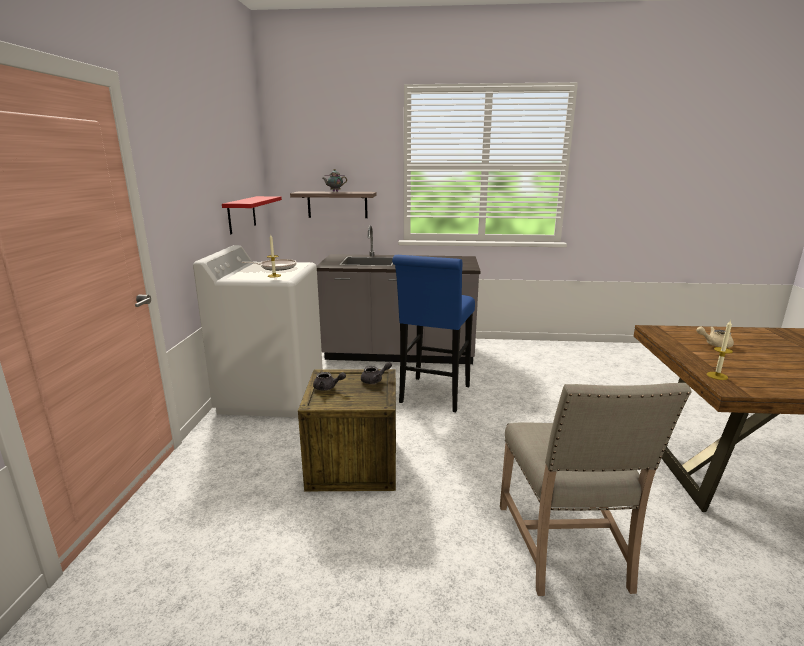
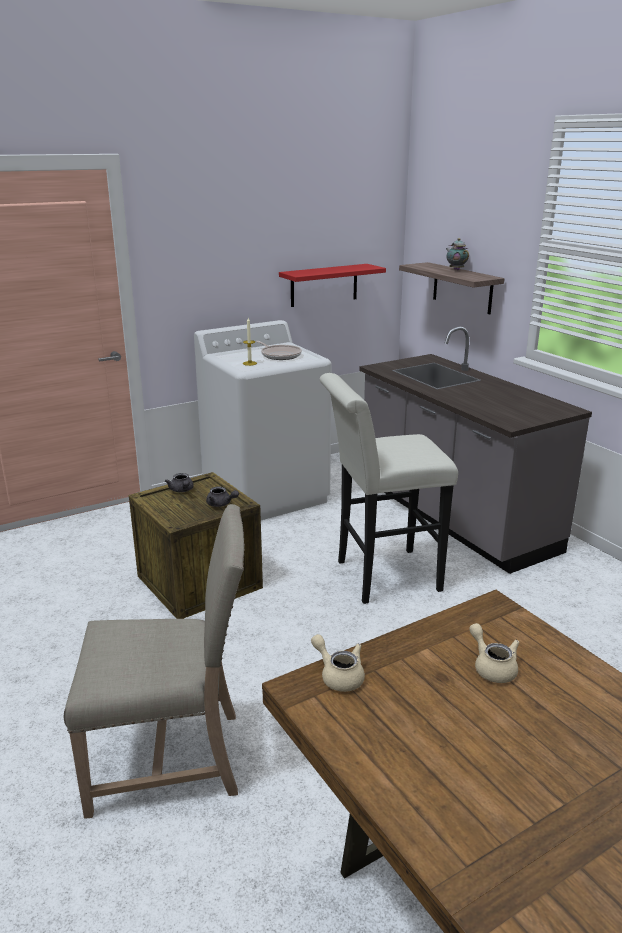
camera: 55 degrees right, 5 degrees up
blue stool [392,255,475,412] -> white stool [320,373,458,604]
beige chair [500,383,692,596] -> beige chair turned 150 degrees counterclockwise [64,504,245,819]
candle [707,319,733,380] -> beige teapot [311,634,365,692]

